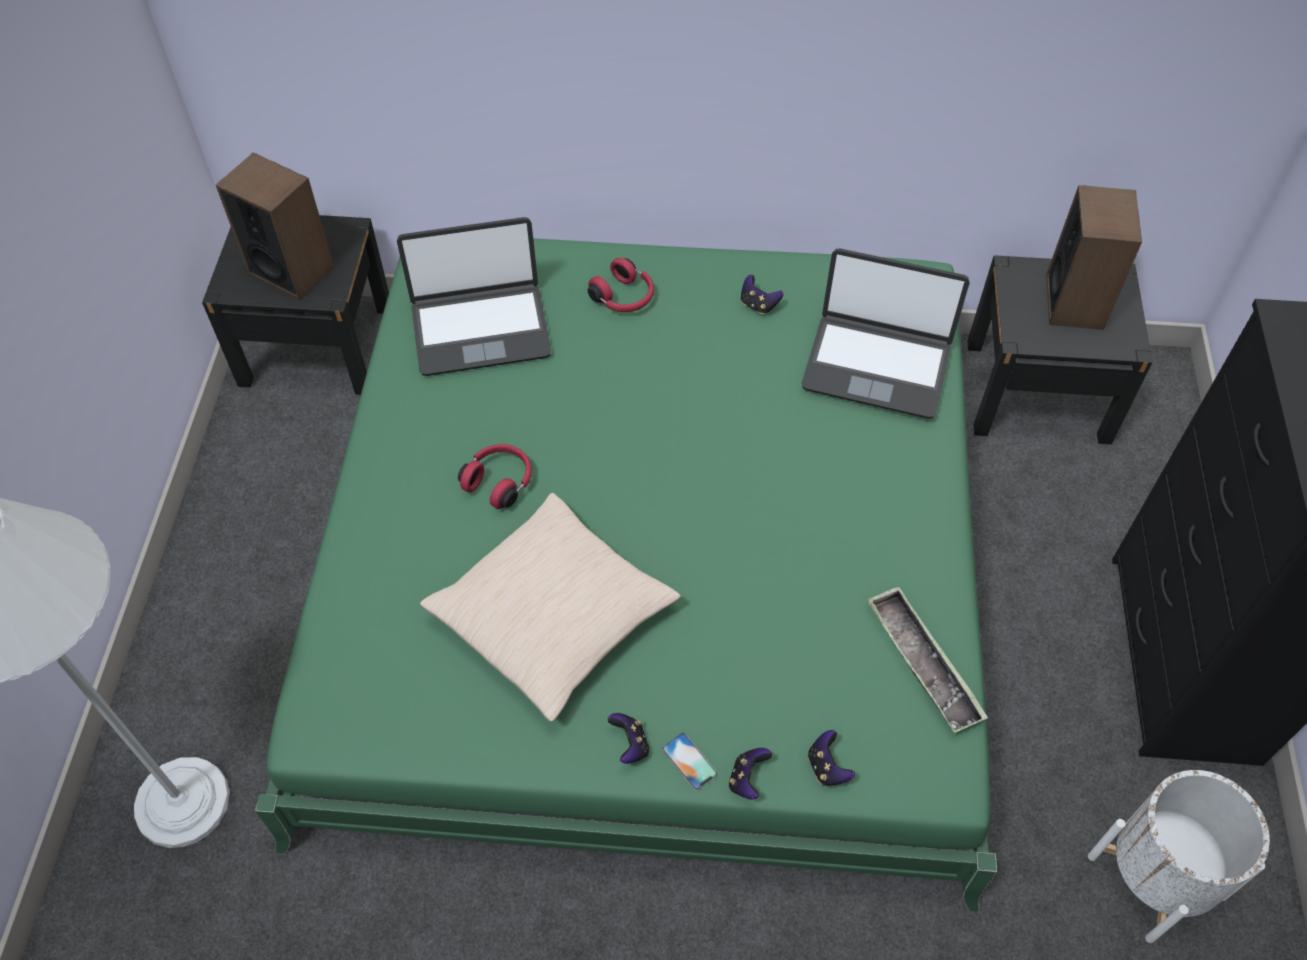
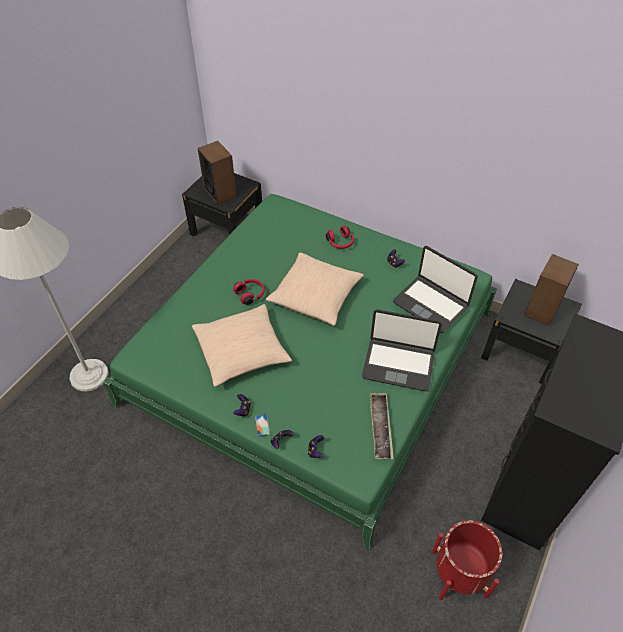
camera: 25 degrees right, 5 degrees down
laptop [397,217,551,376] -> laptop moved to [362,309,442,391]
white planter [1088,770,1270,943] -> red planter [432,520,502,600]
none -> beige pillow [266,253,364,326]

